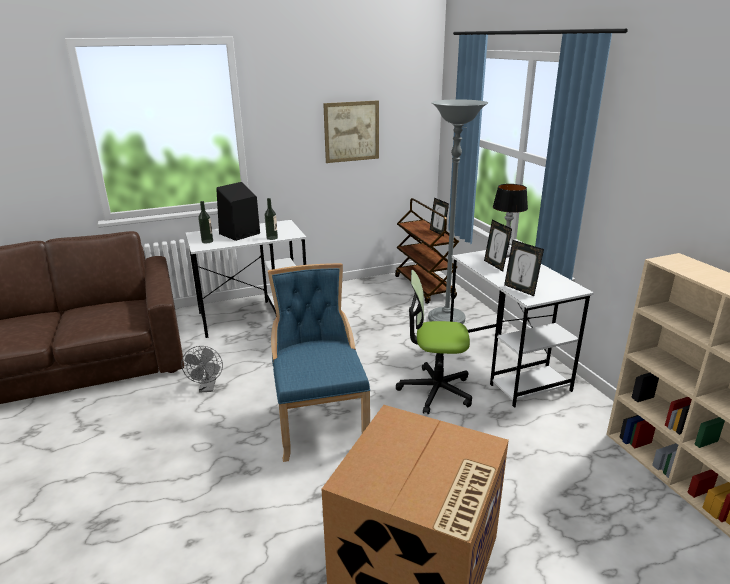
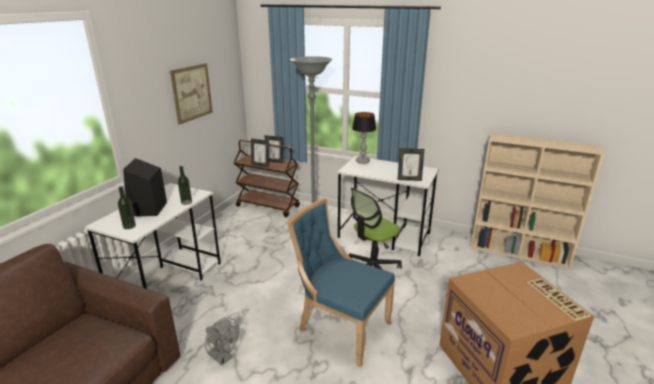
camera: 45 degrees left, 0 degrees up
picture frame [484,220,512,271] -> picture frame moved to [251,139,269,167]

